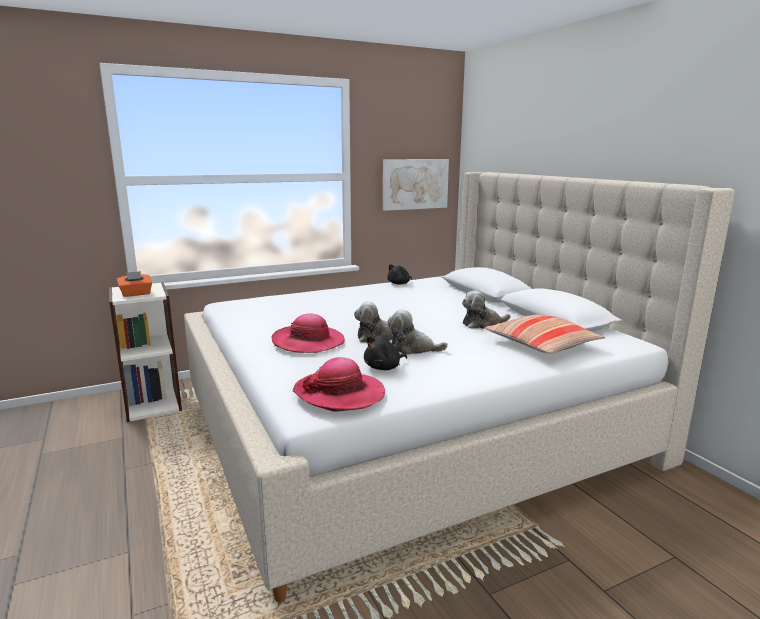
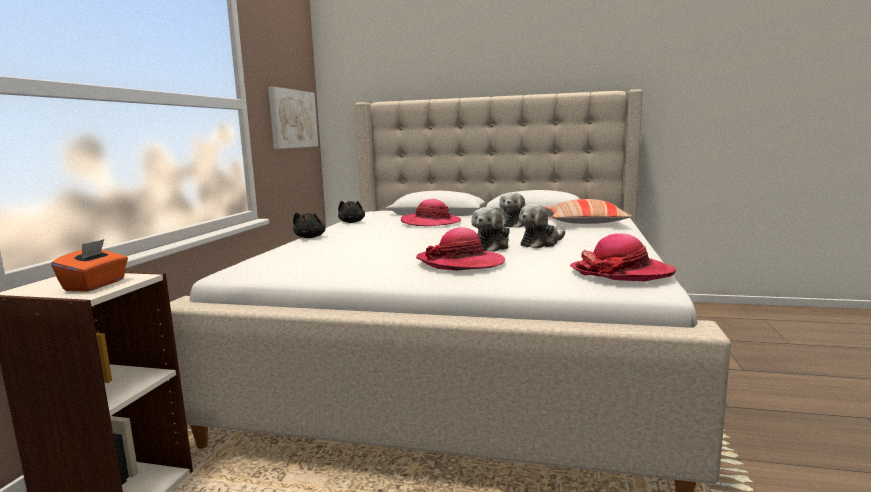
camera: 50 degrees left, 5 degrees down
black plush toy [364,336,407,370] -> black plush toy moved to [293,212,325,238]
none -> hat [401,199,461,226]

